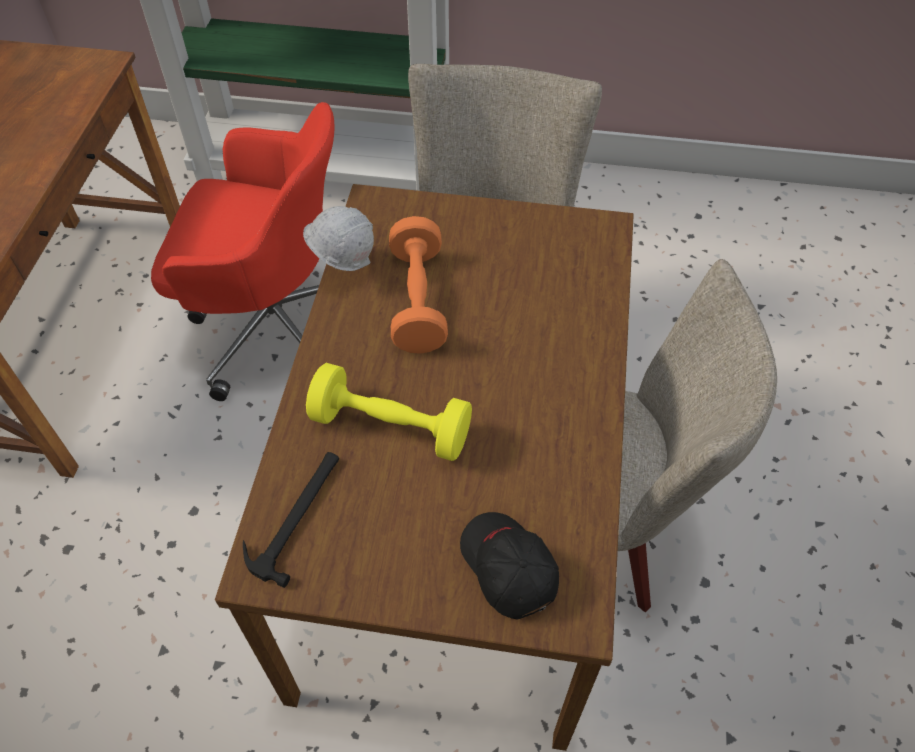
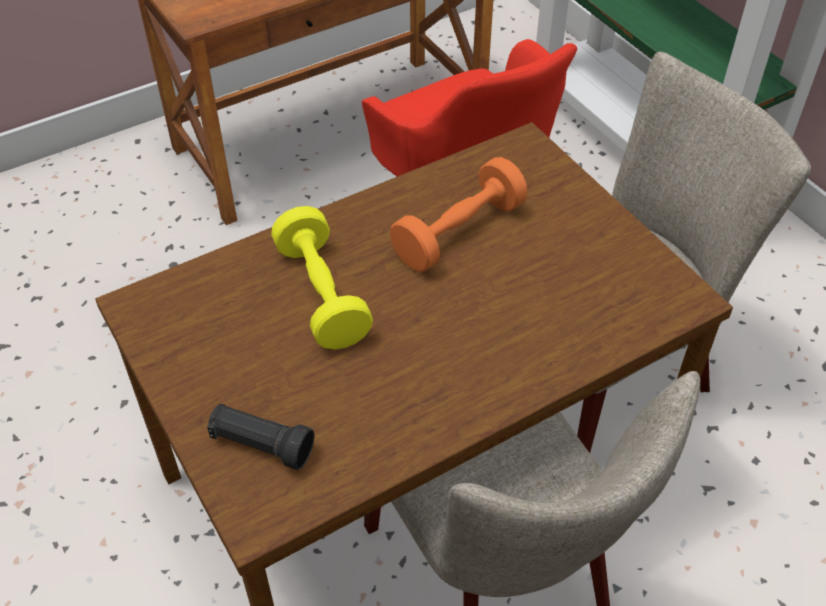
camera: 50 degrees right, 5 degrees down
hammer [243,452,339,588] -> none
white hard hat [303,206,374,271] -> none
black cap [460,512,559,620] -> black flashlight [207,404,314,470]

